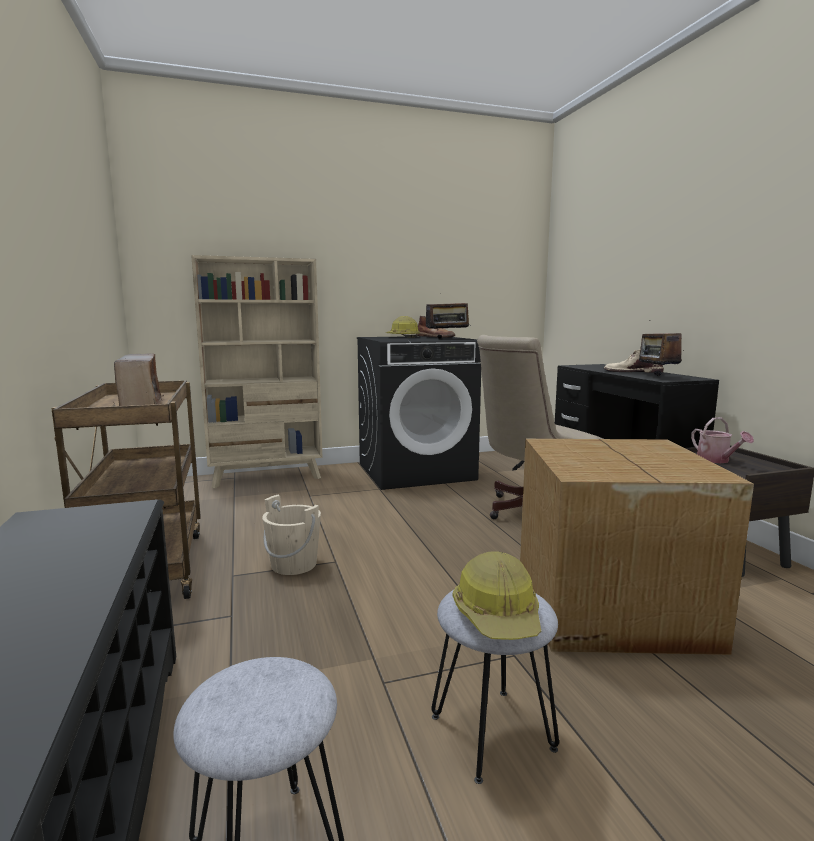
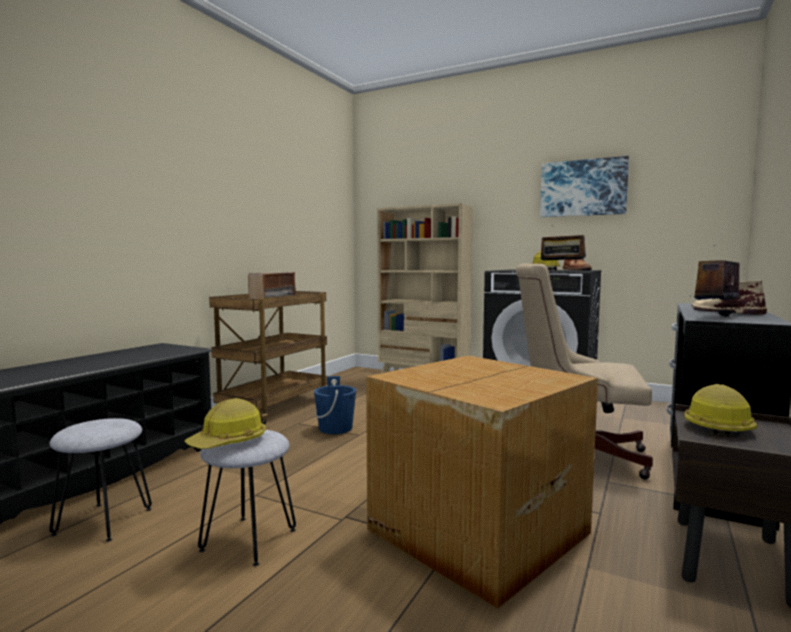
camera: 45 degrees right, 5 degrees down
beige bucket [262,495,321,575] -> blue bucket [314,376,356,434]
watering can [691,417,754,463] -> hard hat [684,384,757,437]
none -> picture [540,156,629,217]

